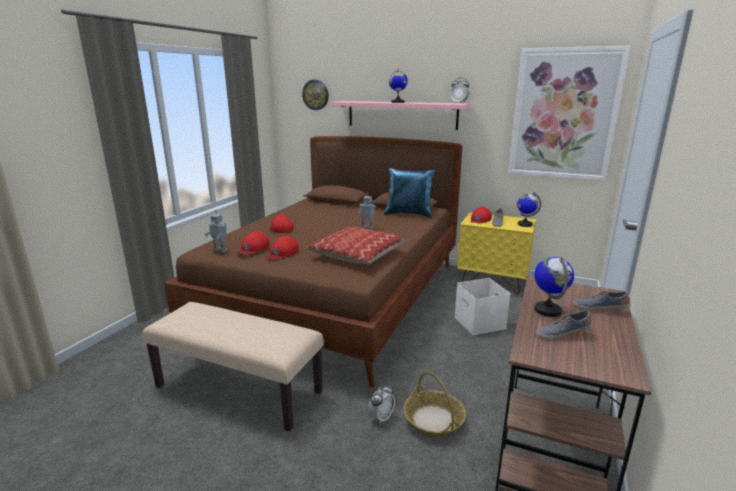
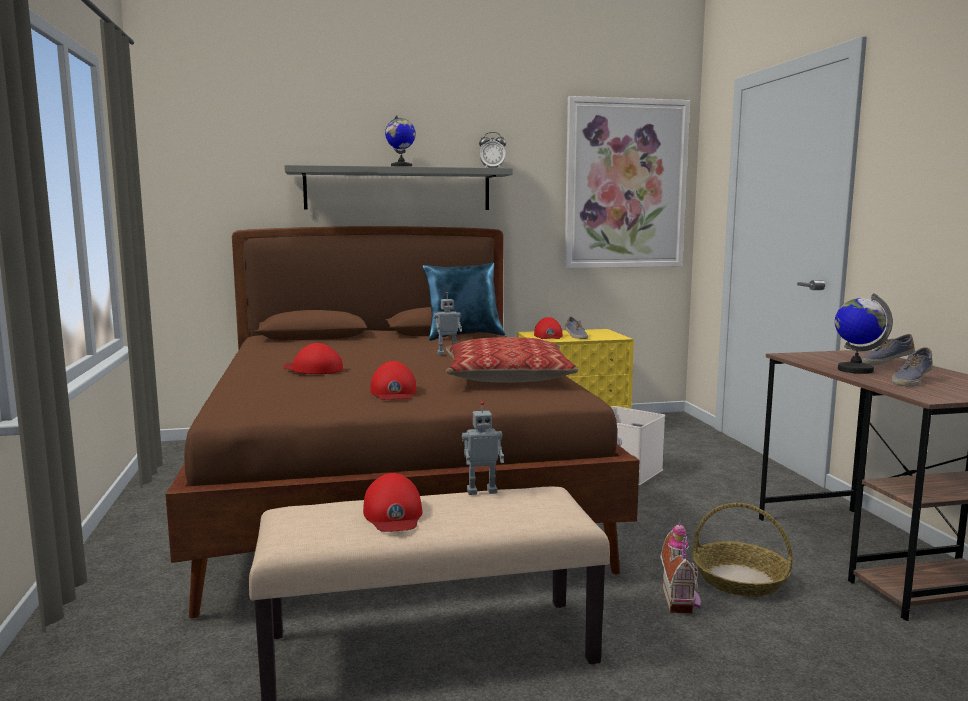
camera: 35 degrees left, 10 degrees down
toy robot [205,210,228,253] -> toy robot moved to [462,401,504,495]
red cap [238,231,270,255] -> red cap moved to [363,473,422,532]
wall clock [302,80,329,110] -> none
pink shelf [330,101,469,130] -> grey shelf [284,165,513,210]
alarm clock [368,384,395,424] -> toy house [660,520,701,614]
globe [517,192,542,227] -> none

